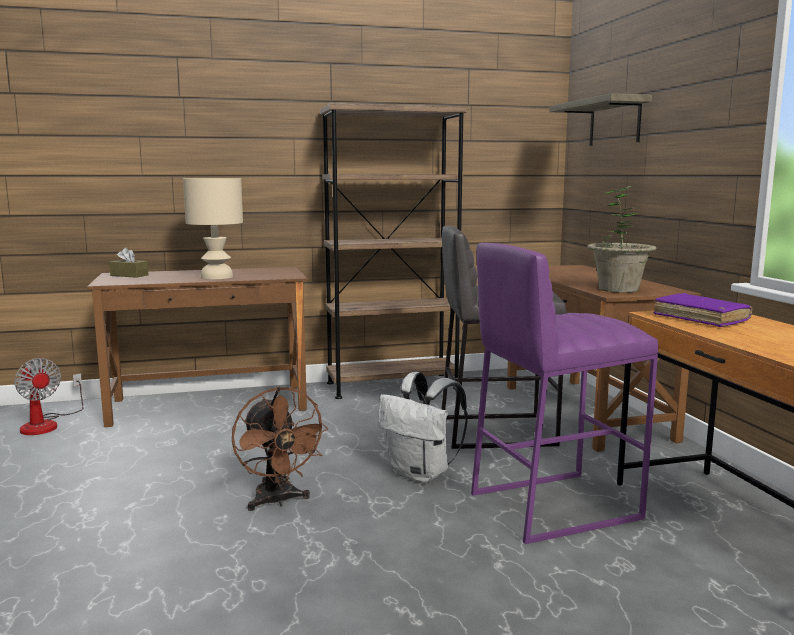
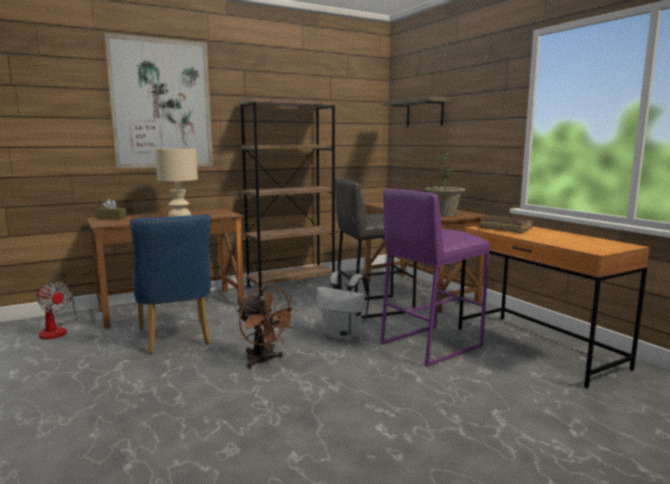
camera: 15 degrees left, 0 degrees up
purple book [653,293,753,327] -> brown book [479,215,533,233]
none -> picture [104,33,213,169]
none -> blue chair [130,214,211,354]

